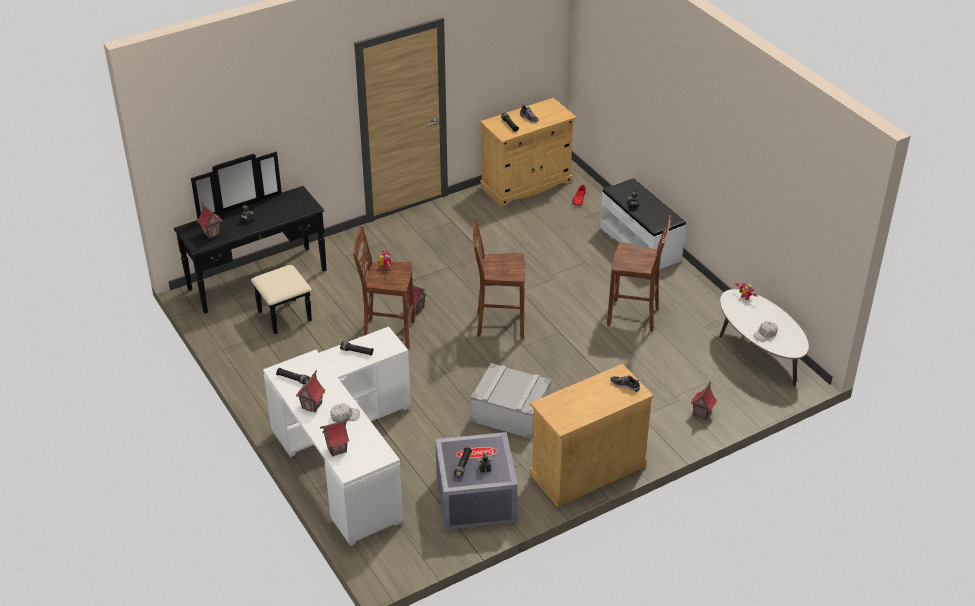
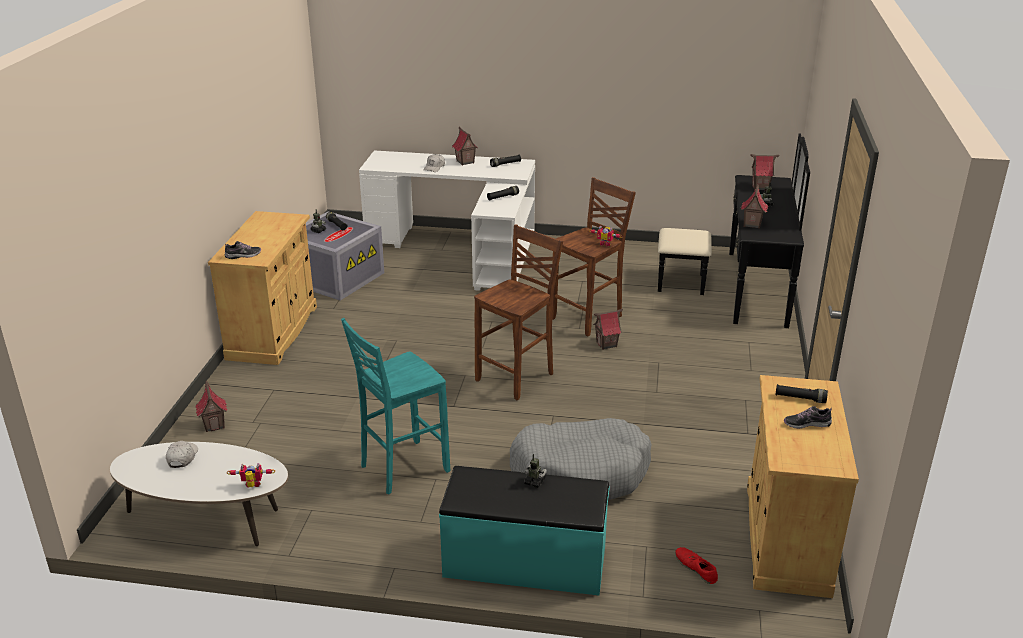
camera: 130 degrees right, 10 degrees down
toy house [320,418,349,457] -> toy house moved to [741,184,768,228]
grey storage box [471,363,551,439] -> none
white bench [600,178,686,270] -> turquoise bench [439,466,610,595]
brown stool [607,215,671,332] -> turquoise stool [341,318,450,495]
none -> grey dog bed [510,418,652,500]

